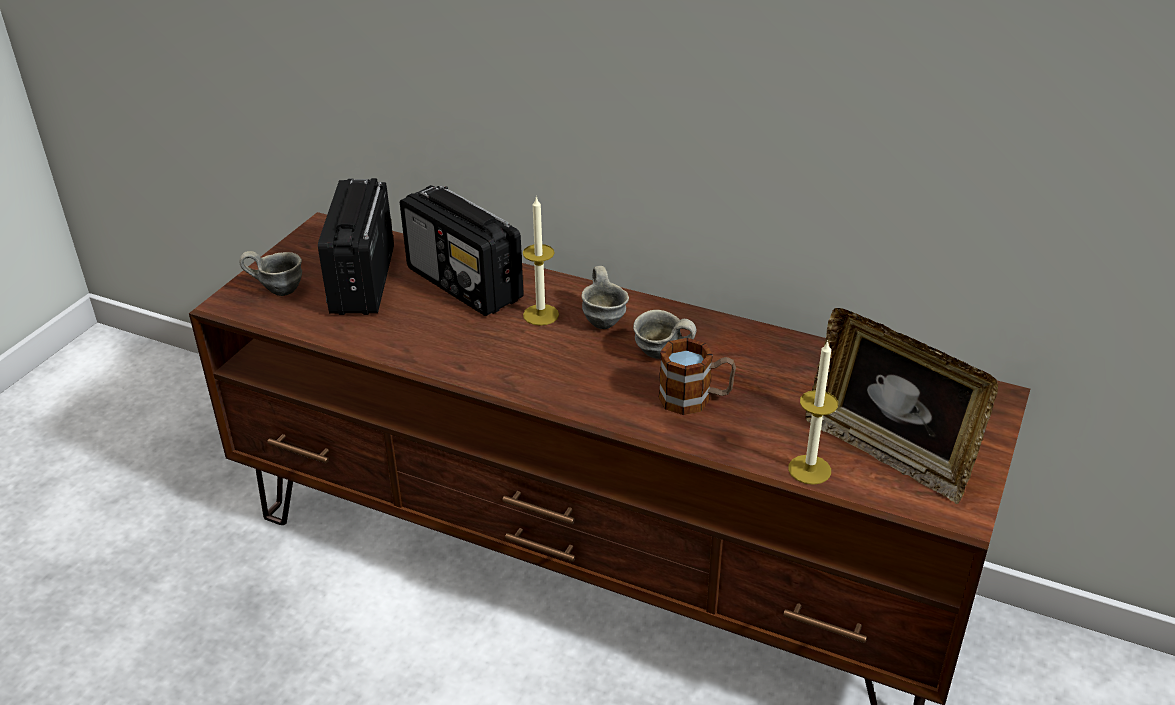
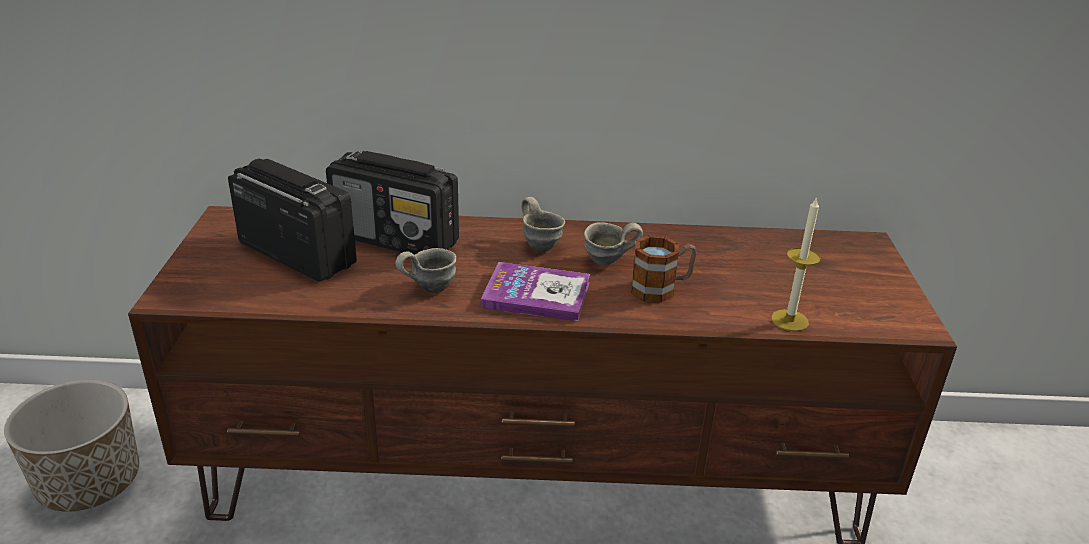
camera: 25 degrees left, 5 degrees down
grey mug [239,251,302,296] -> grey mug moved to [396,248,456,293]
radio [318,178,394,315] -> radio turned 150 degrees clockwise [228,159,357,282]
candle [523,196,559,326] -> none
picture frame [805,308,998,504] -> none
none -> planter [4,379,139,512]
none -> book [481,262,590,321]

